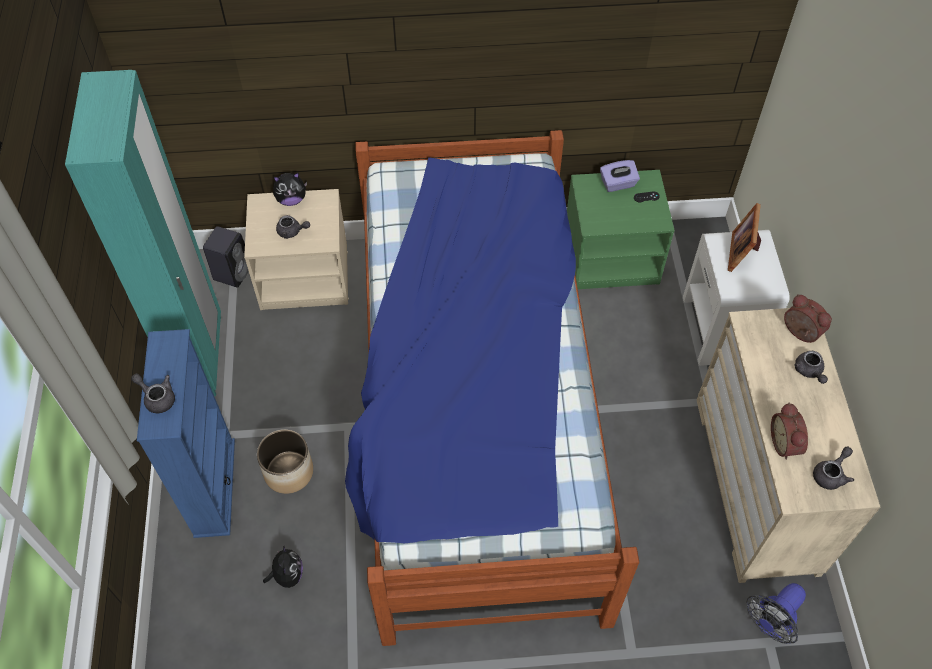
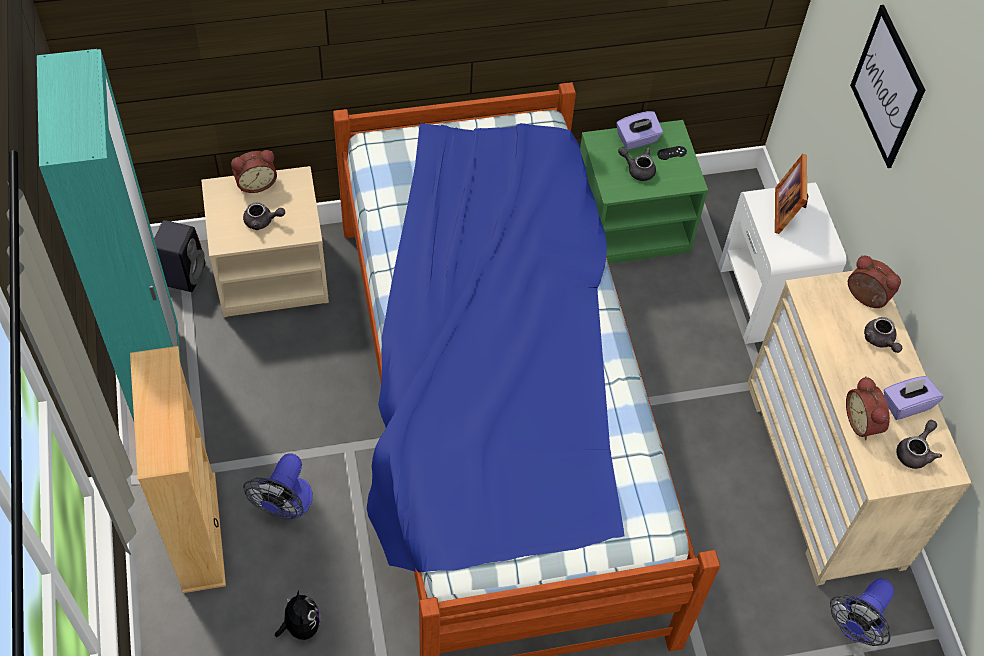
camera: 10 degrees left, 0 degrees up
grey teapot [131,374,175,413] -> grey teapot moved to [618,147,656,181]
blue bookcase [137,329,235,538] -> beige bookcase [130,346,226,593]
planter [257,430,313,494] -> fan [243,454,313,520]
plush toy [273,173,307,206] -> alarm clock [231,150,277,193]
none -> picture [850,5,925,168]
none -> purple tissue box [884,376,943,420]

